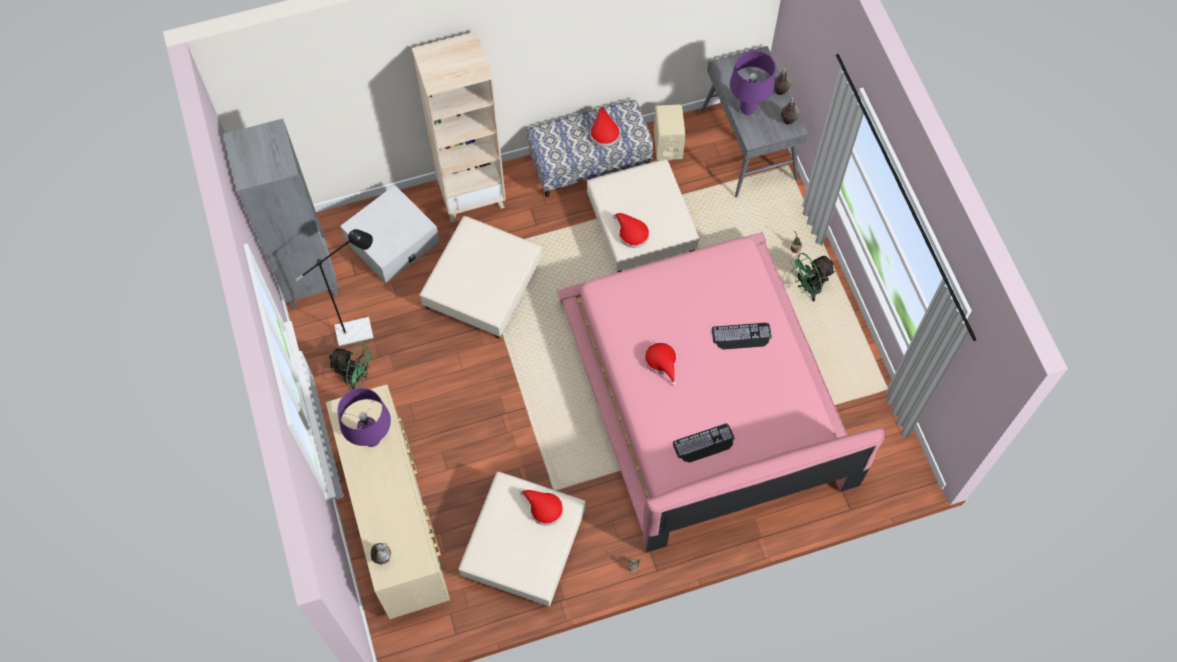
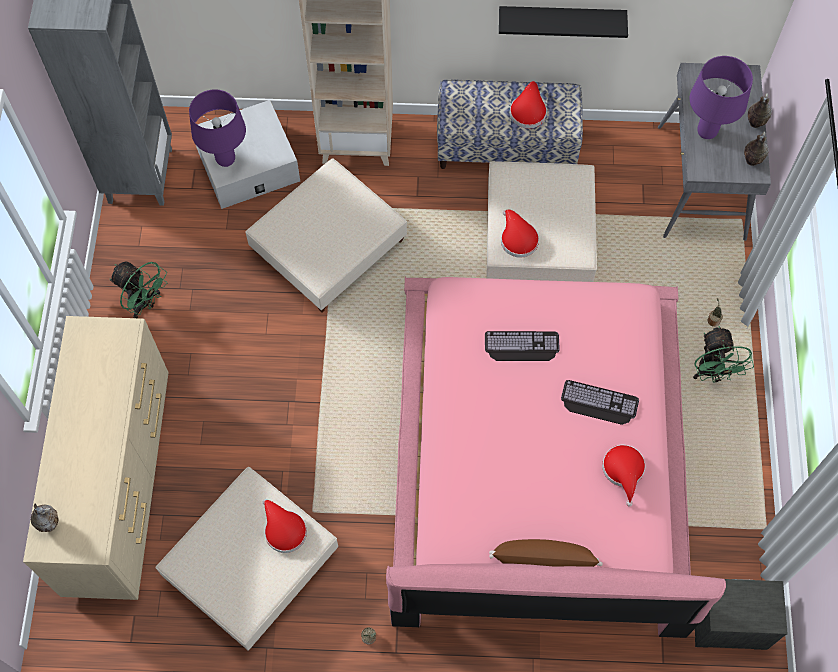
camera: 20 degrees right, 0 degrees up
black floor lamp [295,229,373,346] -> none
purple table lamp [337,388,391,447] -> purple table lamp moved to [189,89,246,167]
red hat [644,342,677,386] -> red hat moved to [602,445,646,507]
beige speaker [654,104,686,160] -> none
keyboard [673,424,734,463] -> keyboard moved to [485,331,560,361]
green fan [790,253,835,301] -> green fan turned 90 degrees counterclockwise [693,326,754,382]
none -> brown pillow [489,539,603,567]
none -> black shelf [499,6,628,38]
none -> nightstand [695,579,788,650]

